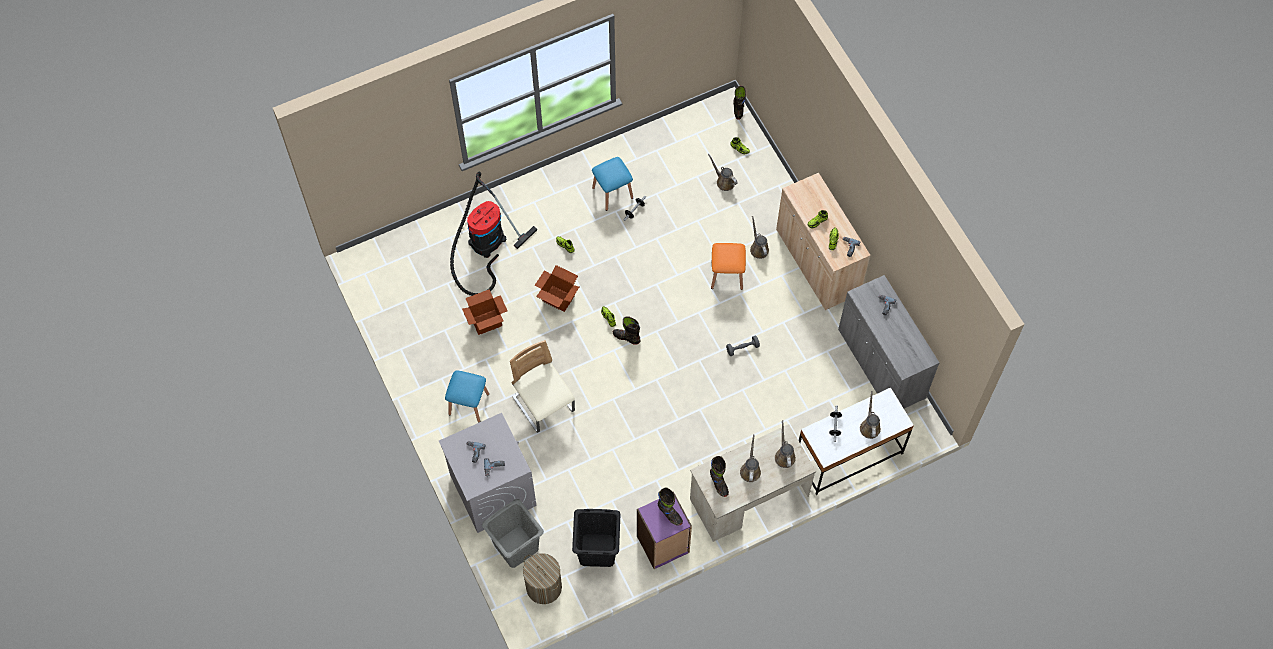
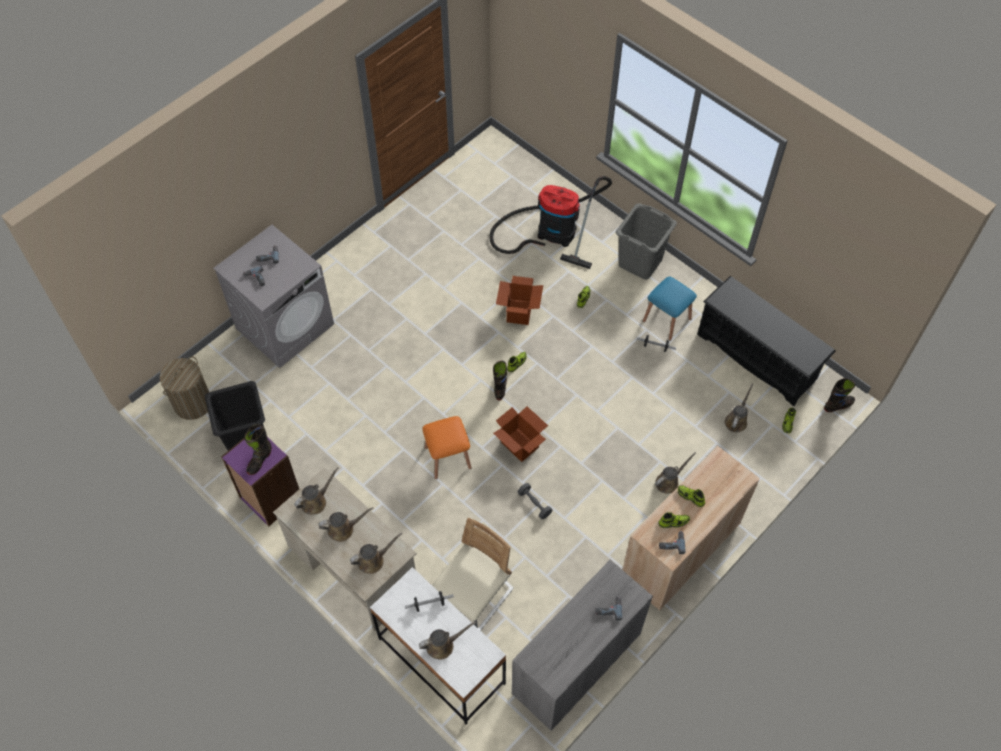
camera: 70 degrees right, 5 degrees down
blue stool [445,370,489,422] -> none
cardboard box [462,289,507,335] -> cardboard box moved to [493,407,548,462]
grey laundry basket [482,499,544,568] -> grey laundry basket moved to [616,203,677,280]
beige chair [510,340,575,433] -> beige chair moved to [433,518,514,631]
black boot [710,456,729,497] -> brown watering can [294,467,339,515]
orange stool [711,243,746,290] -> orange stool moved to [422,416,472,479]
none -> black shoe rack [697,276,836,406]

